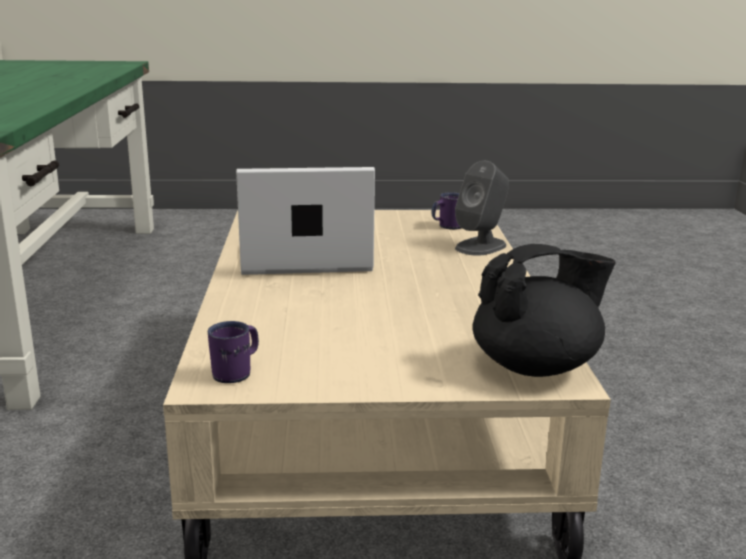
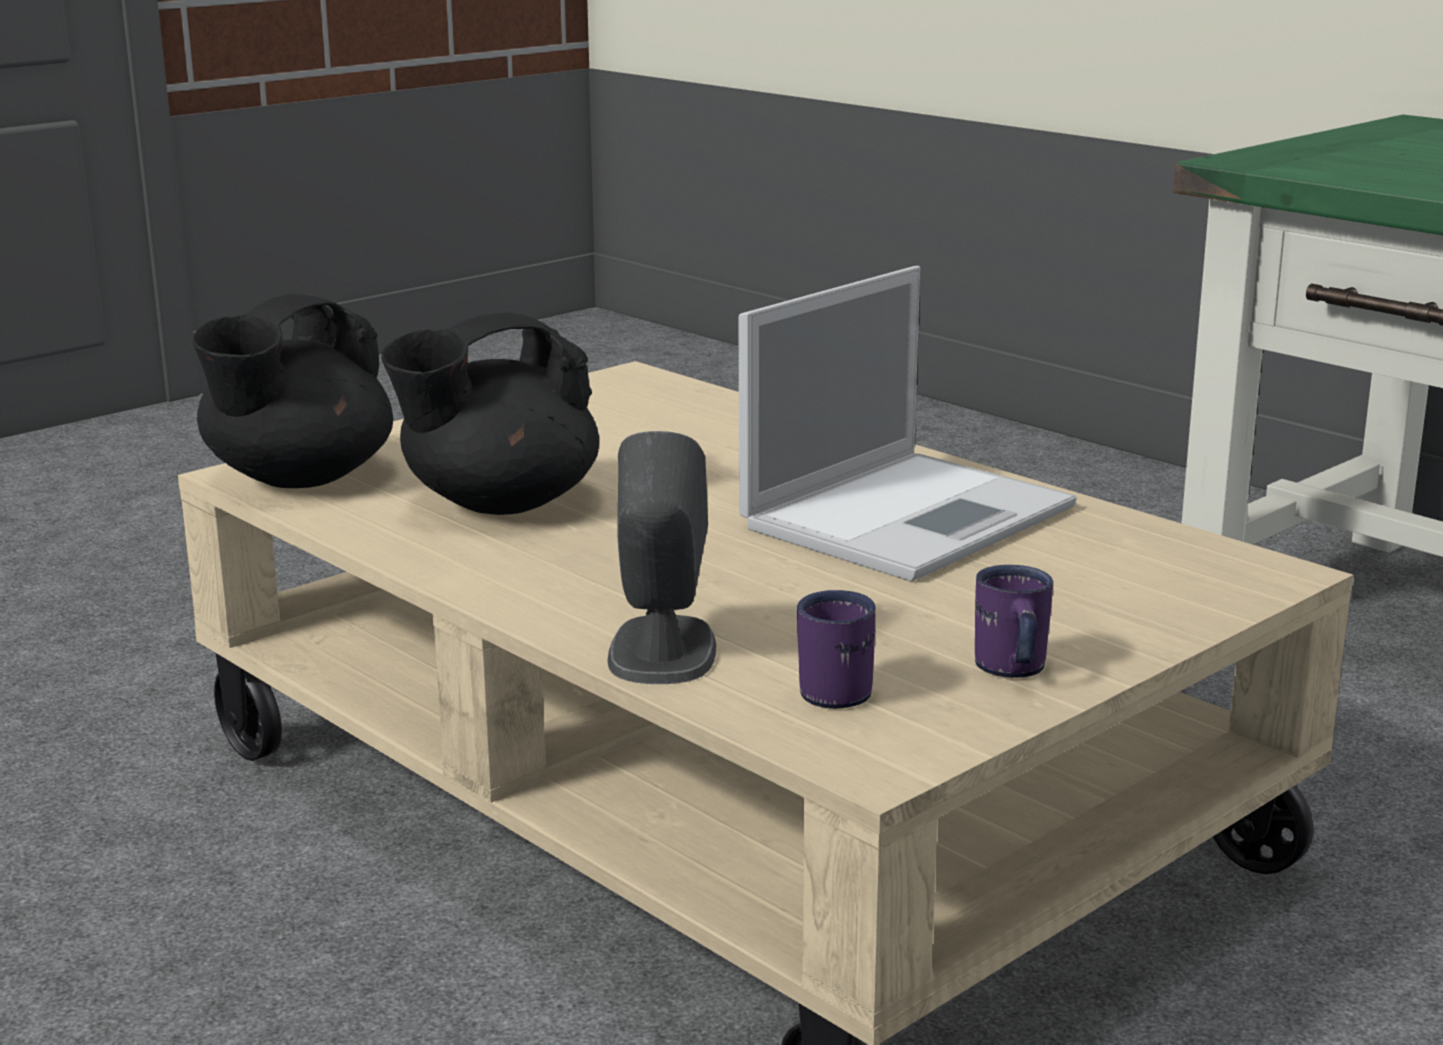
camera: 140 degrees right, 0 degrees up
purple mug [208,321,259,383] -> purple mug moved to [975,565,1053,678]
none -> black teapot [381,312,599,515]

